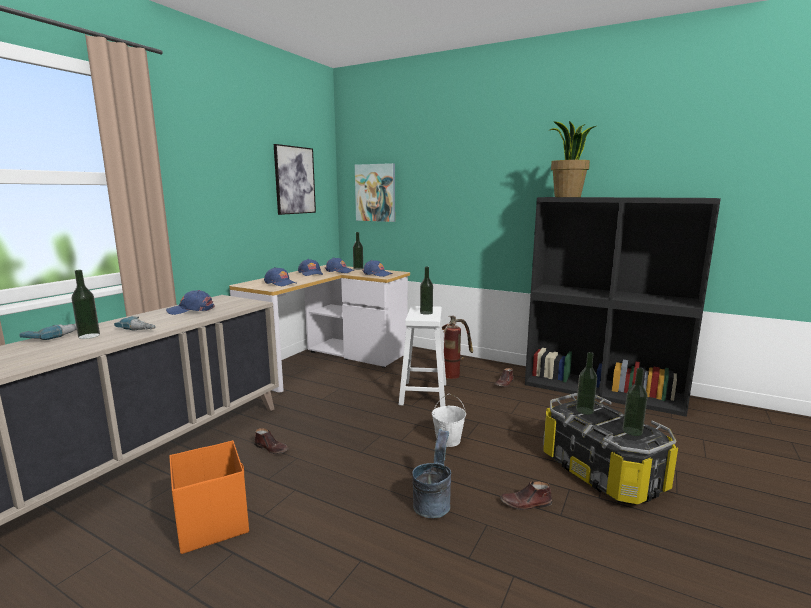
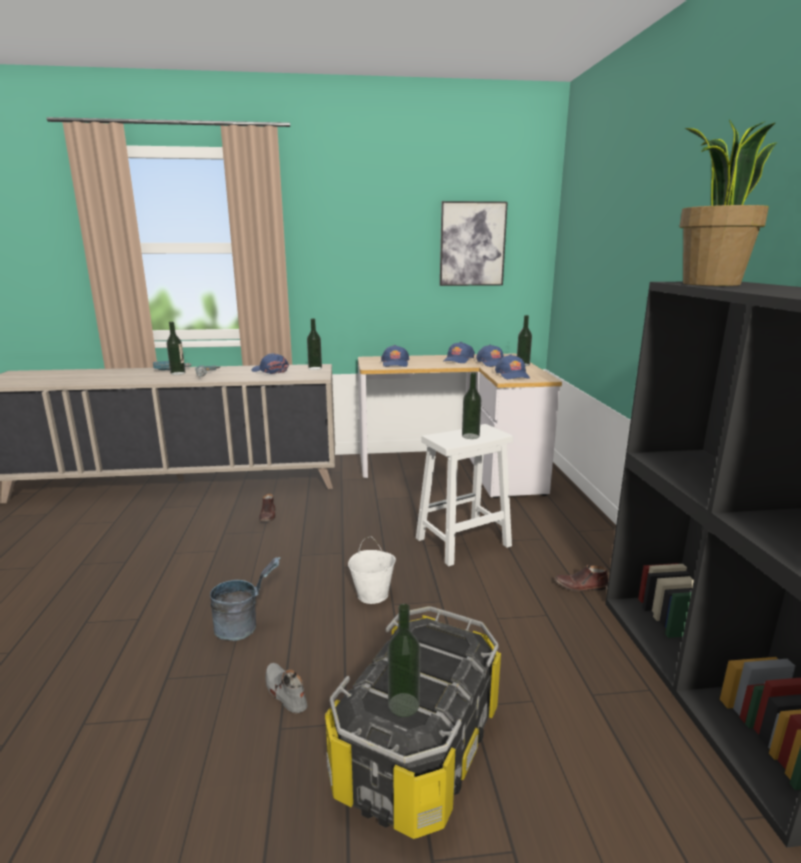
camera: 55 degrees right, 5 degrees up
orange storage box [169,440,249,554] -> none
picture [355,163,395,222] -> none
fire extinguisher [442,315,473,379] -> none
brown shoe [500,481,552,510] -> grey shoe [265,663,308,713]
bottle [576,352,597,415] -> bottle moved to [307,318,322,370]

